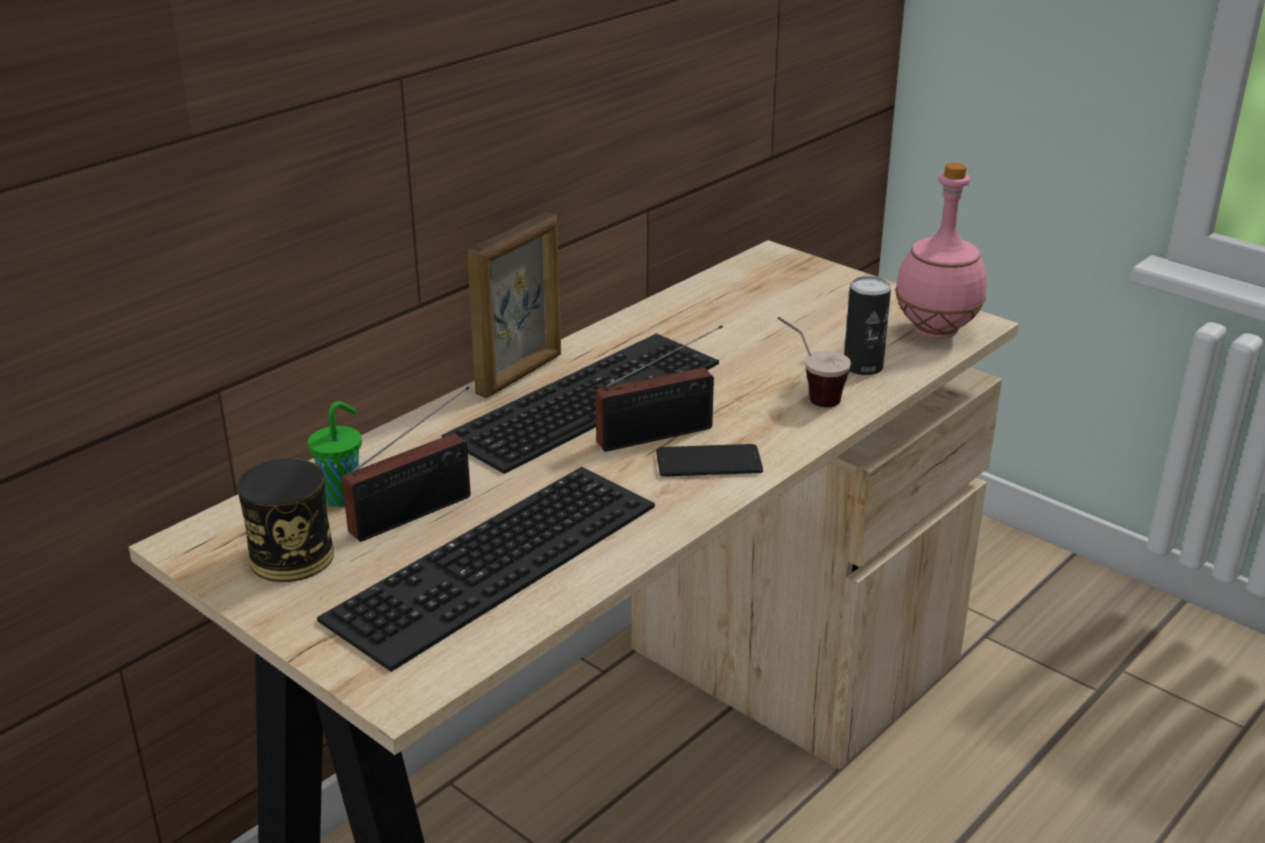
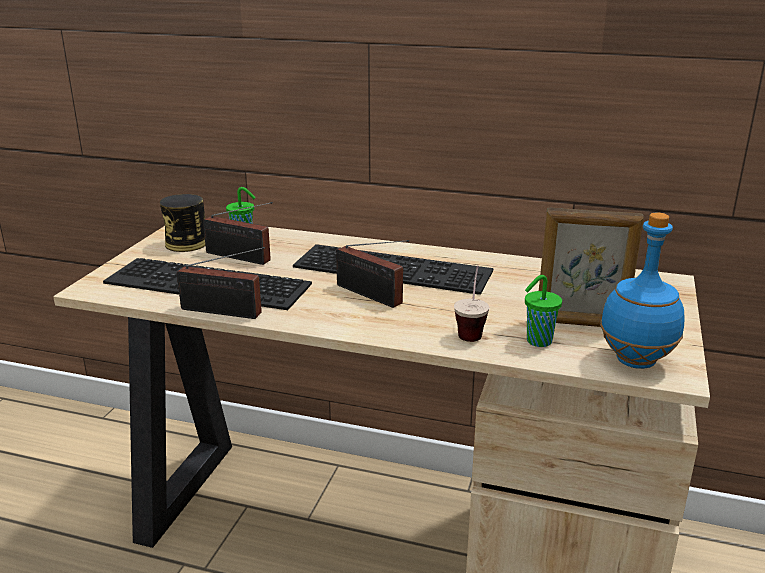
camera: 65 degrees right, 5 degrees down
picture frame [467,212,561,398] -> picture frame moved to [539,207,644,327]
phone [656,444,763,477] -> none
can [844,276,891,375] -> green cup [525,275,562,347]
pink bottle [896,163,987,339] -> blue bottle [600,212,684,369]
none -> radio [177,247,265,319]

